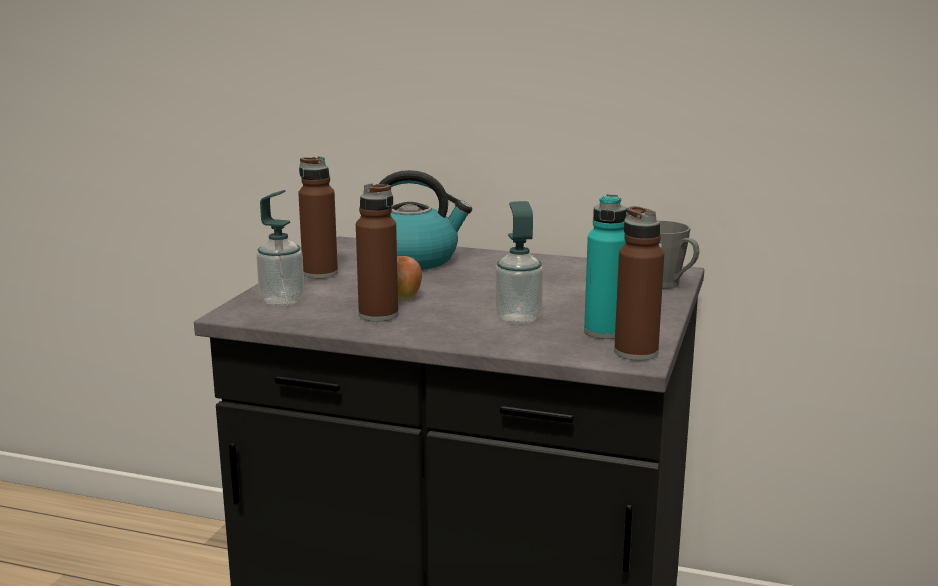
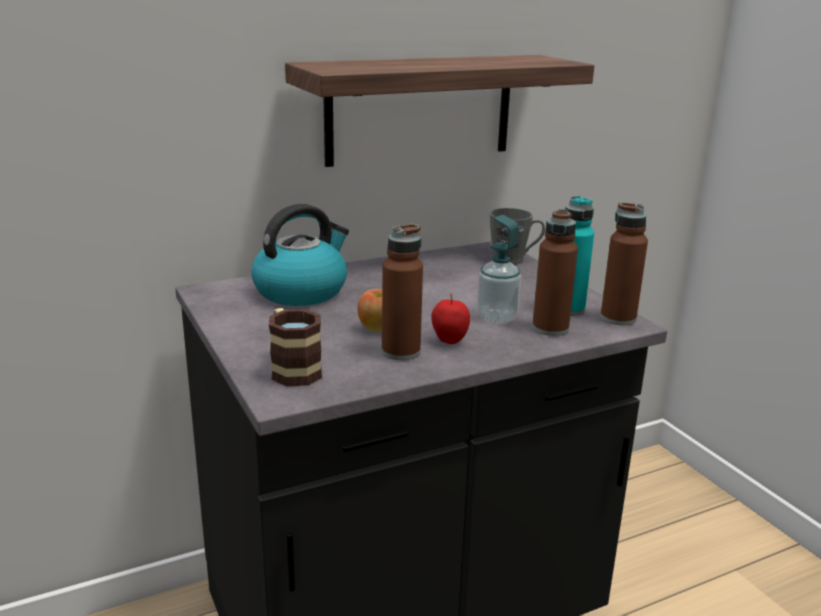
camera: 45 degrees left, 5 degrees up
soap dispenser [256,190,304,307] -> mug [269,308,322,386]
brown bottle [298,156,338,279] -> brown bottle moved to [532,209,578,336]
none -> shelf [285,55,594,167]
none -> apple [431,294,470,344]

